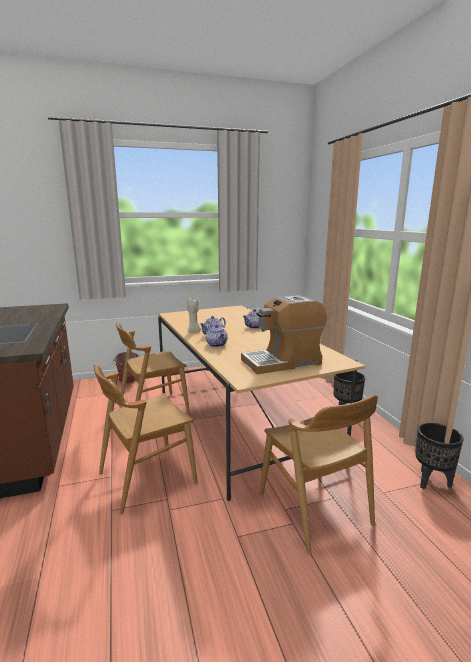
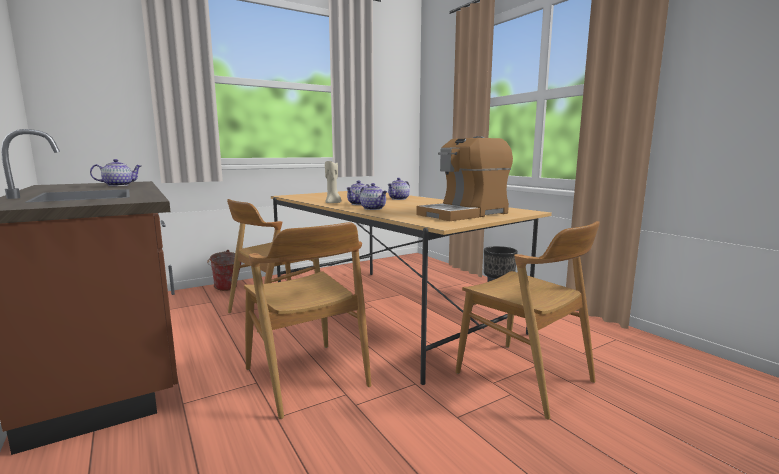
camera: 15 degrees left, 5 degrees down
brown chair [94,365,198,515] -> brown chair turned 75 degrees counterclockwise [244,222,372,419]
black planter [415,423,464,489] -> none
none -> teapot [90,159,141,186]

